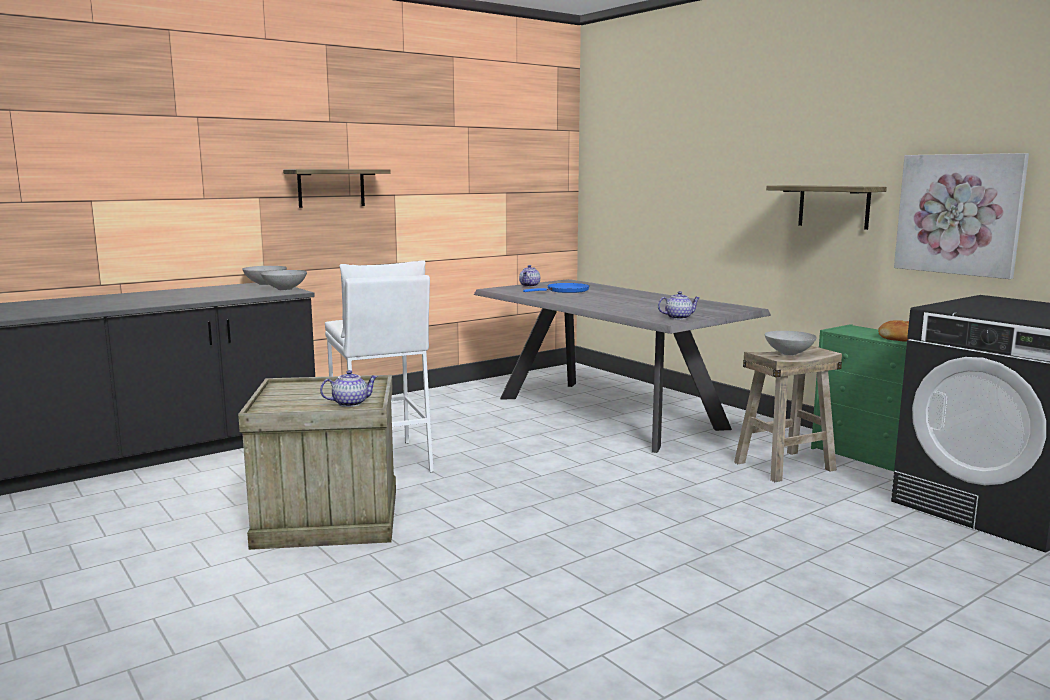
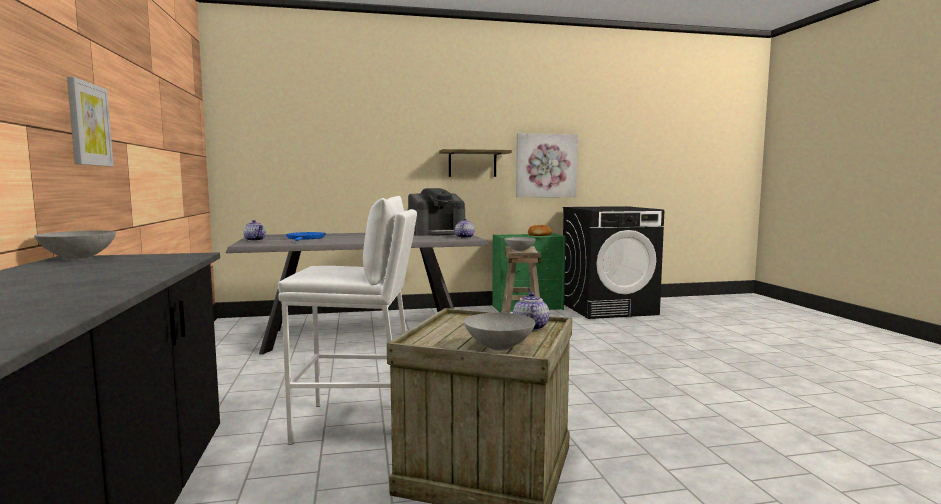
camera: 65 degrees left, 5 degrees down
grey bowl [260,270,307,290] -> grey bowl moved to [464,313,536,351]
shelf [283,169,391,208] -> picture [67,77,114,166]
none -> coffee machine [408,188,465,236]

